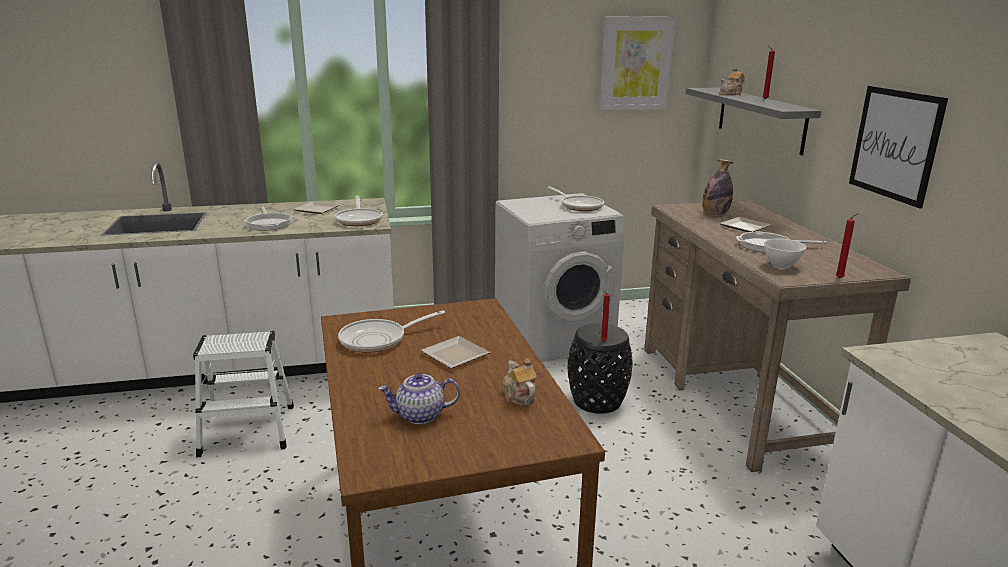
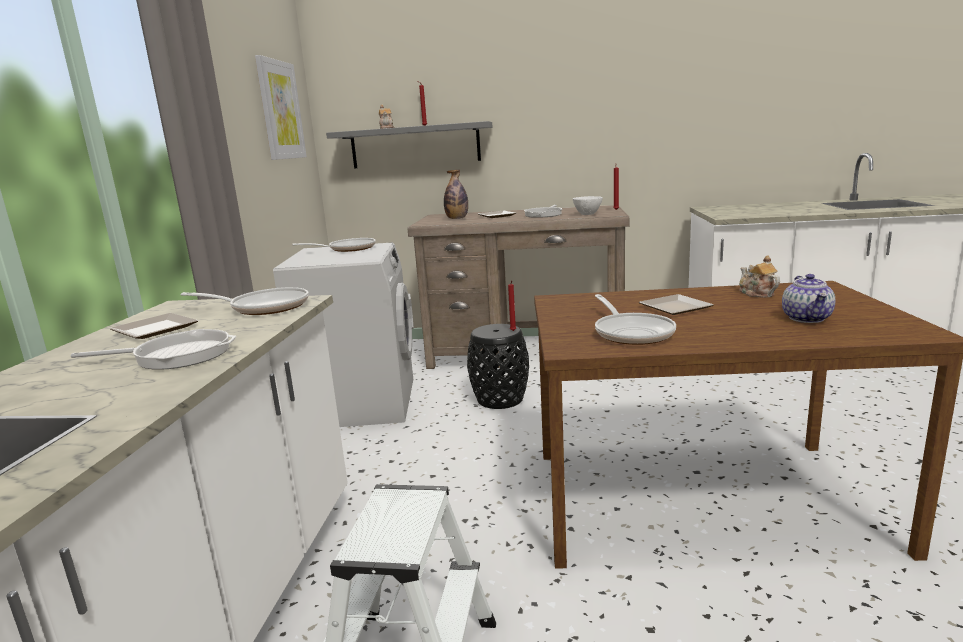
camera: 70 degrees left, 5 degrees down
teapot [503,358,537,405] -> teapot turned 75 degrees clockwise [739,255,780,297]
picture [849,86,948,208] -> none

